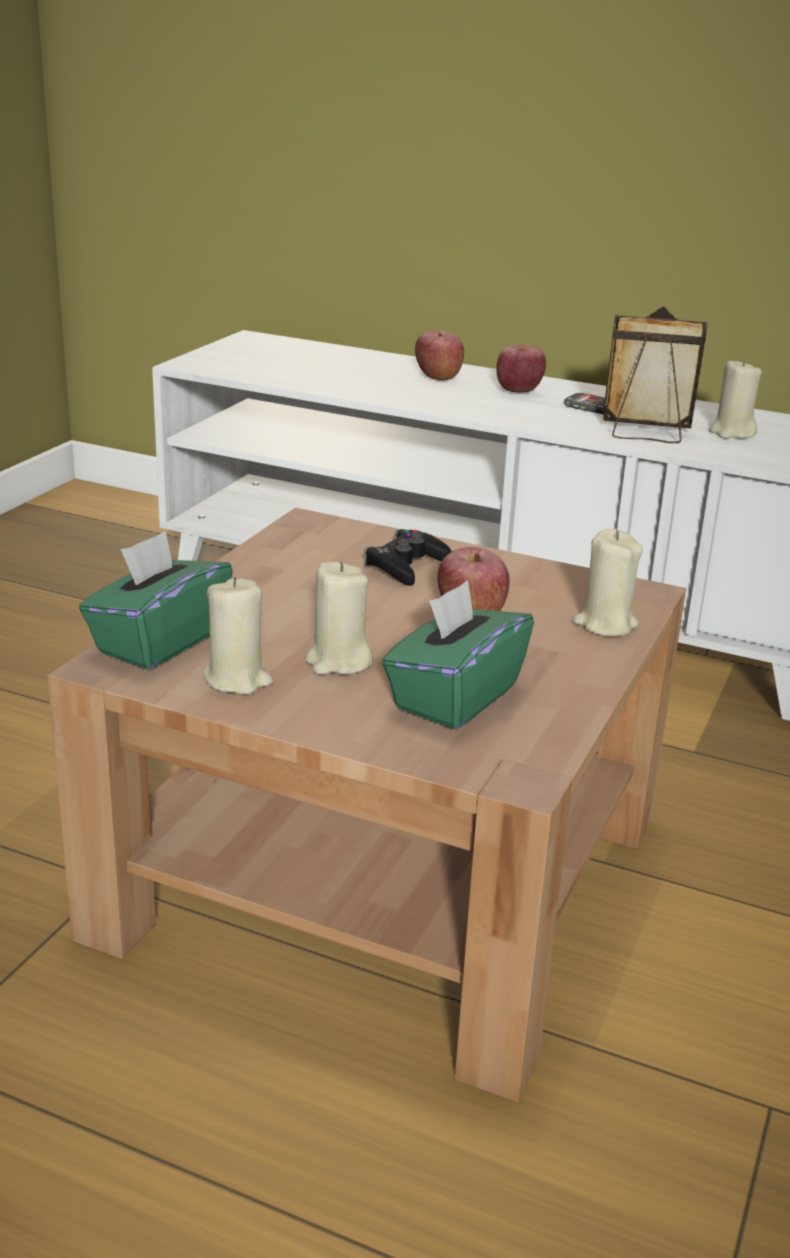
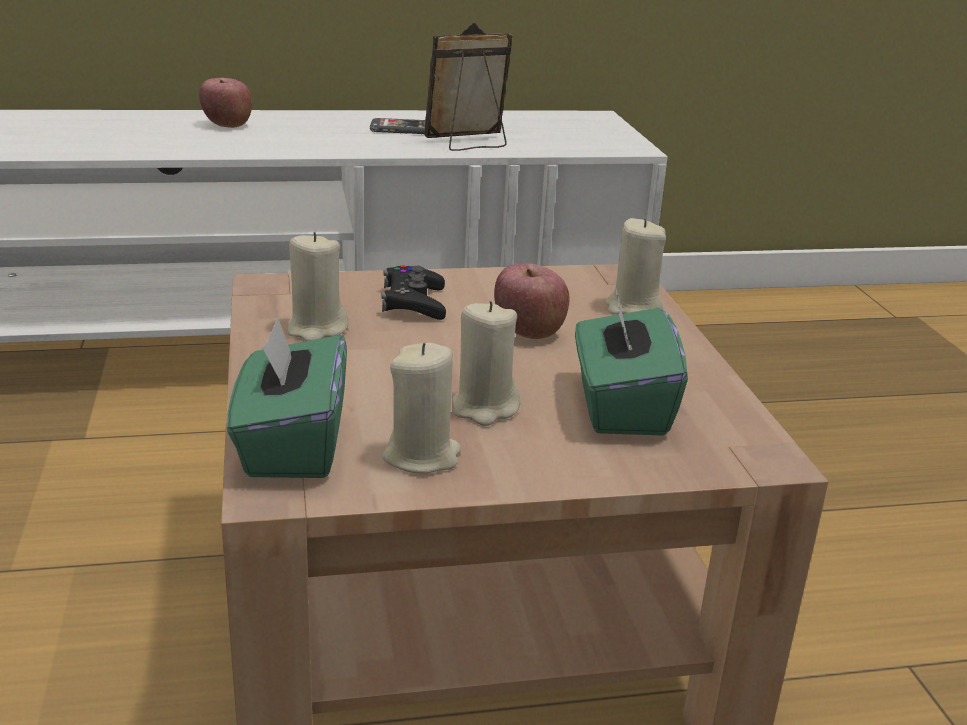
camera: 35 degrees left, 0 degrees up
apple [496,345,546,392] -> none
beige candle [709,359,762,439] -> beige candle moved to [287,232,349,341]

